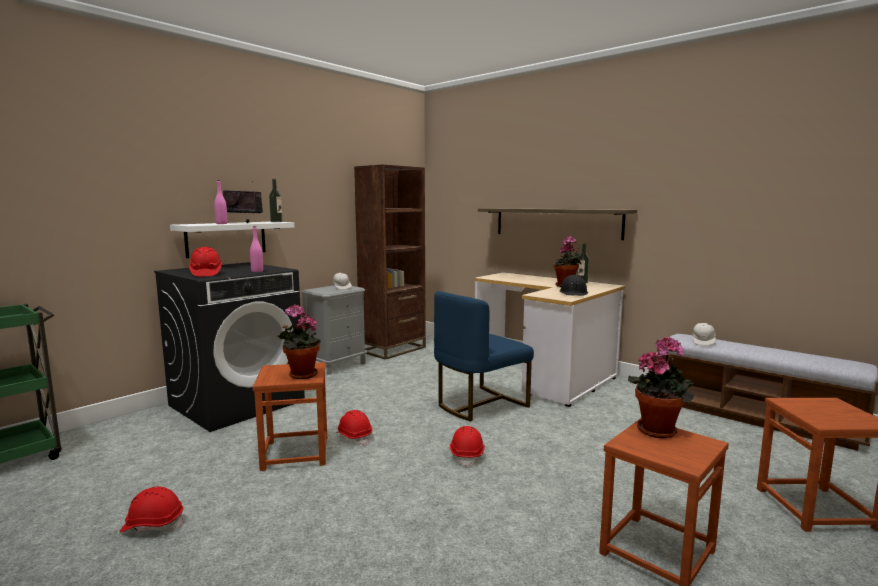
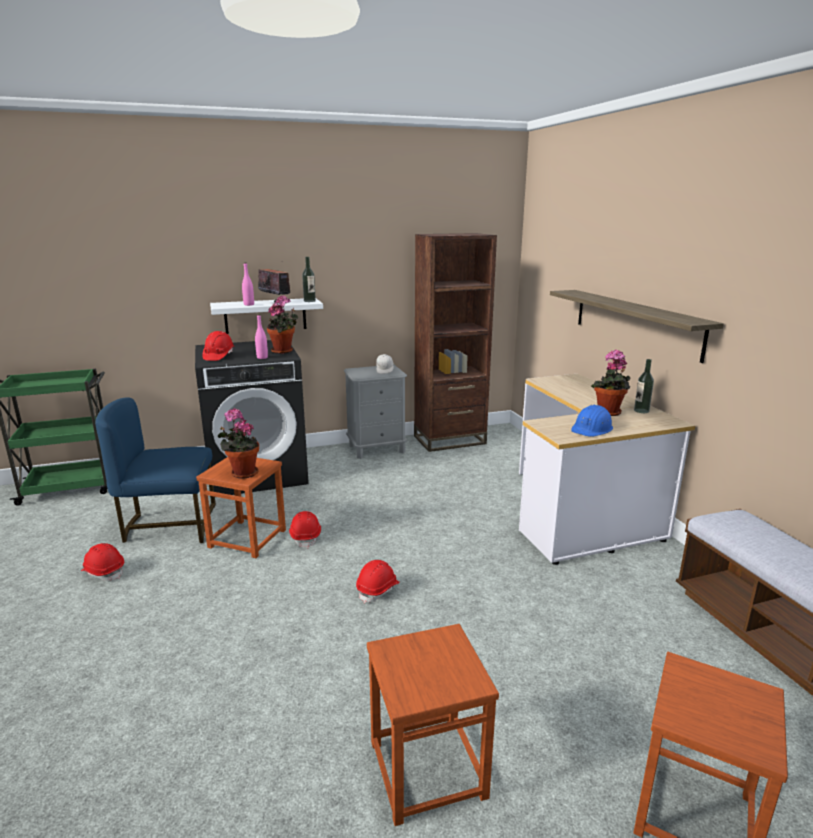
camera: 30 degrees right, 10 degrees up
blue chair [434,291,534,422] -> blue chair moved to [95,397,216,543]
black hard hat [559,275,588,296] -> blue hard hat [571,405,613,437]
potted plant [628,337,694,438] -> potted plant moved to [267,296,298,354]
white cap [692,323,716,346] -> none

